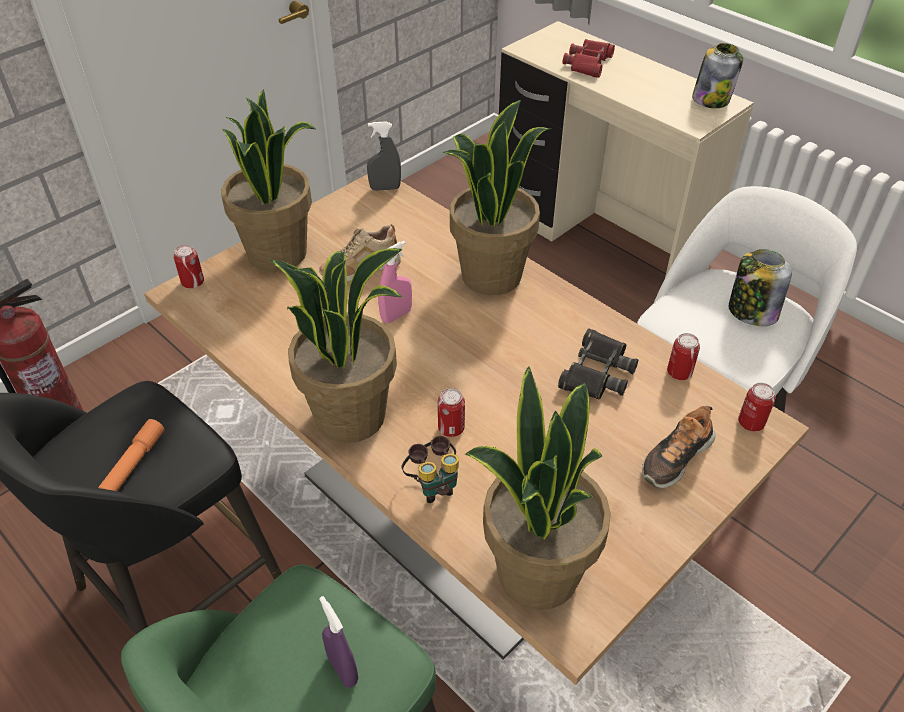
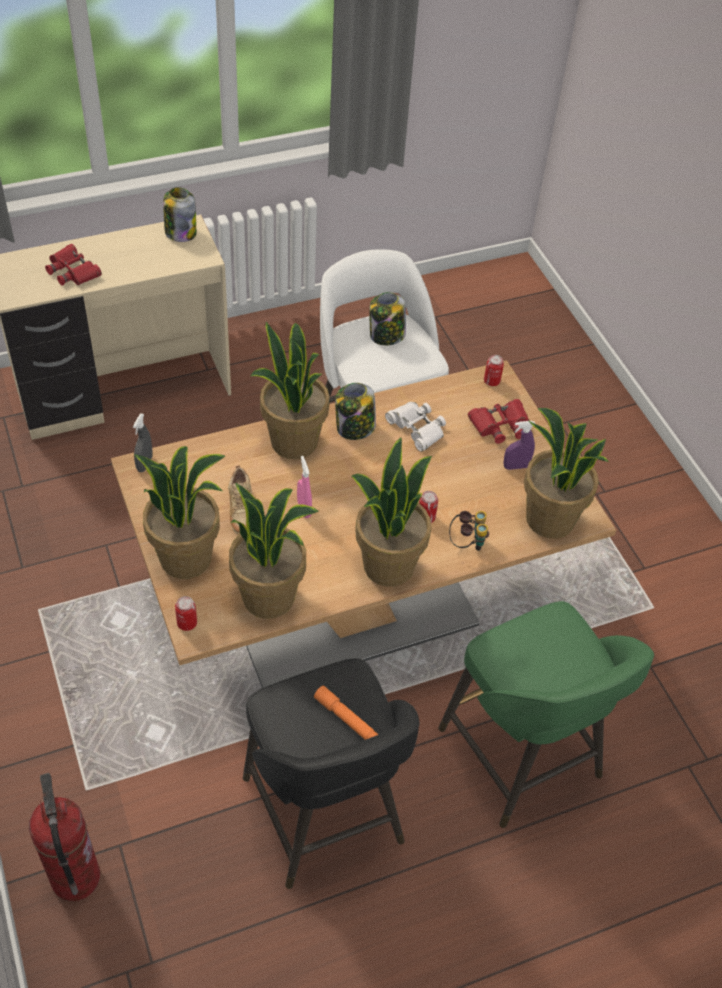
camera: 70 degrees left, 5 degrees up
purple spray bottle [319,596,358,688] -> purple spray bottle moved to [503,421,535,470]
black binoculars [558,328,638,399] -> white binoculars [385,402,446,452]
shoe [642,406,715,488] -> red binoculars [468,399,530,444]
can [667,333,700,380] -> none
none -> potted plant [229,482,319,618]
none -> jar [335,383,376,440]

